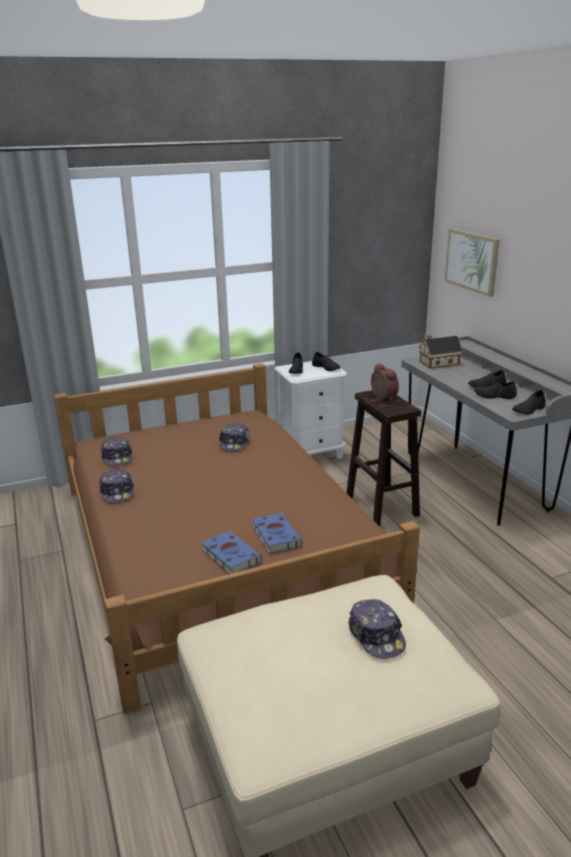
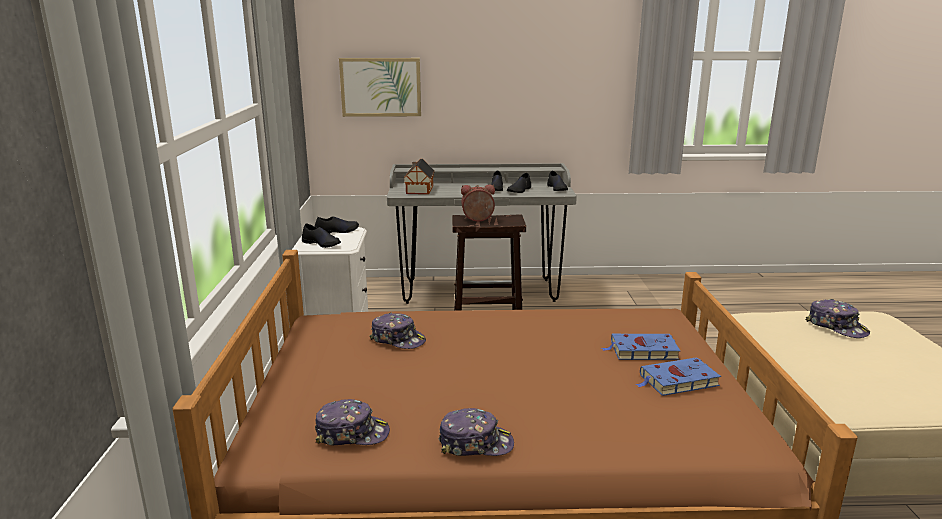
camera: 70 degrees left, 5 degrees down
cap [348,599,406,659] -> cap turned 60 degrees clockwise [806,299,870,338]

